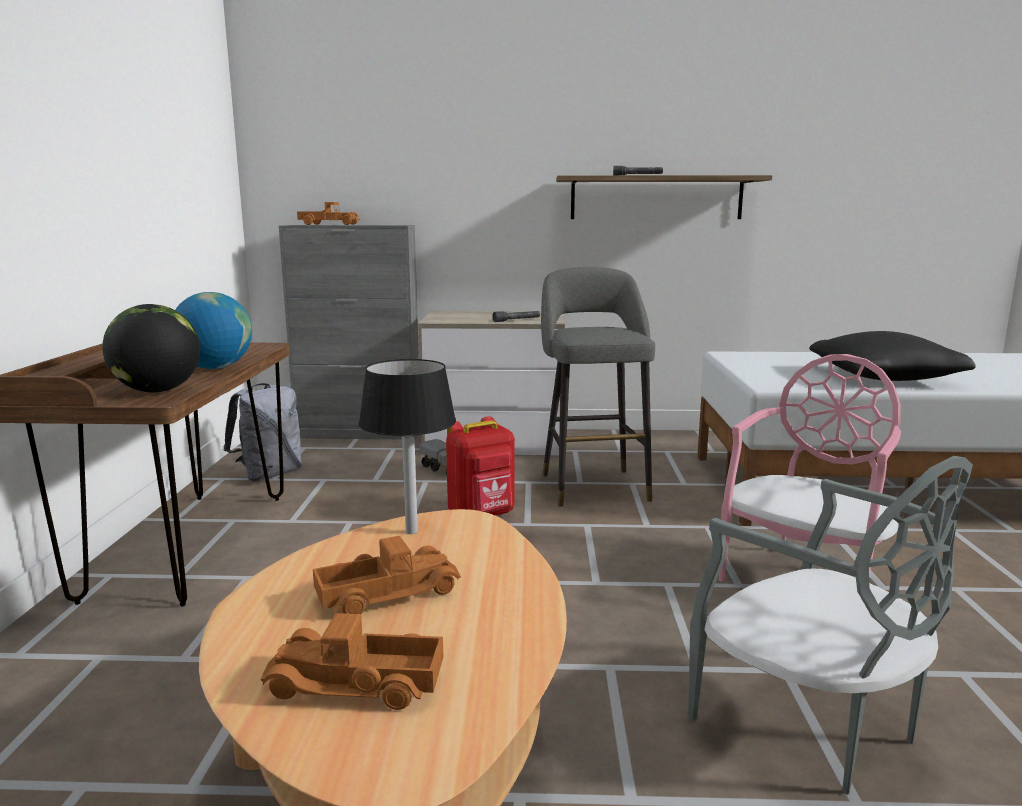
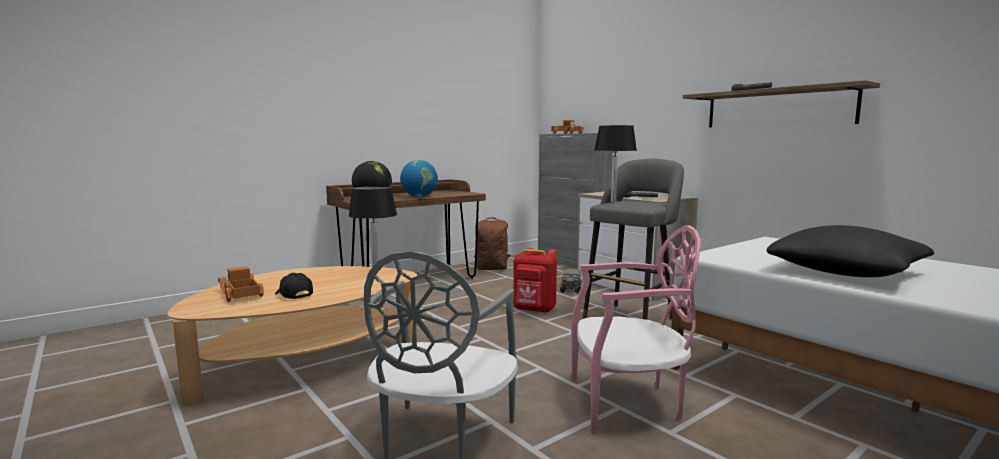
camera: 50 degrees right, 5 degrees down
grey backpack [224,383,302,482] -> brown backpack [474,217,511,270]
toy truck [313,536,461,614] -> none
none -> black cap [275,273,313,299]
none -> black table lamp [594,125,637,202]

